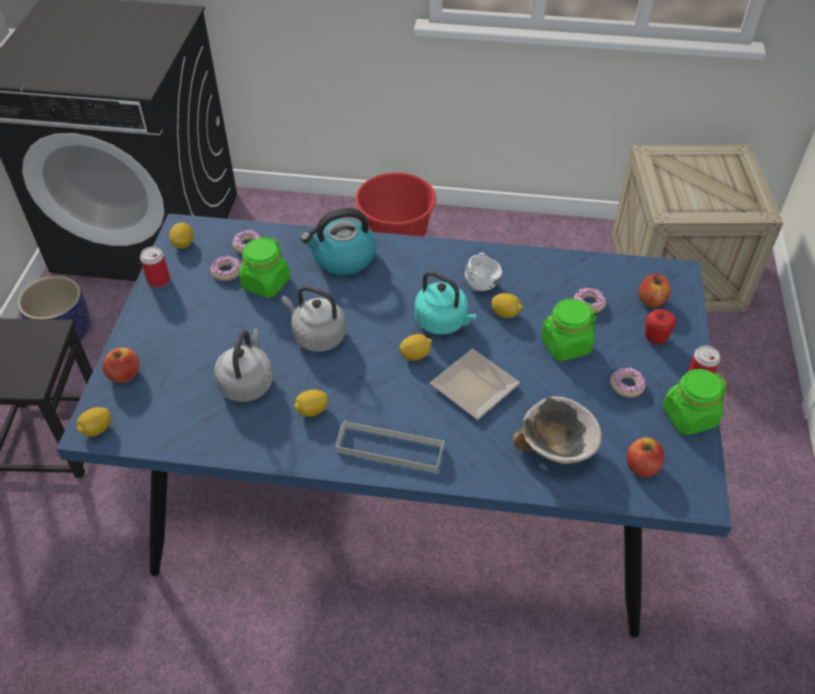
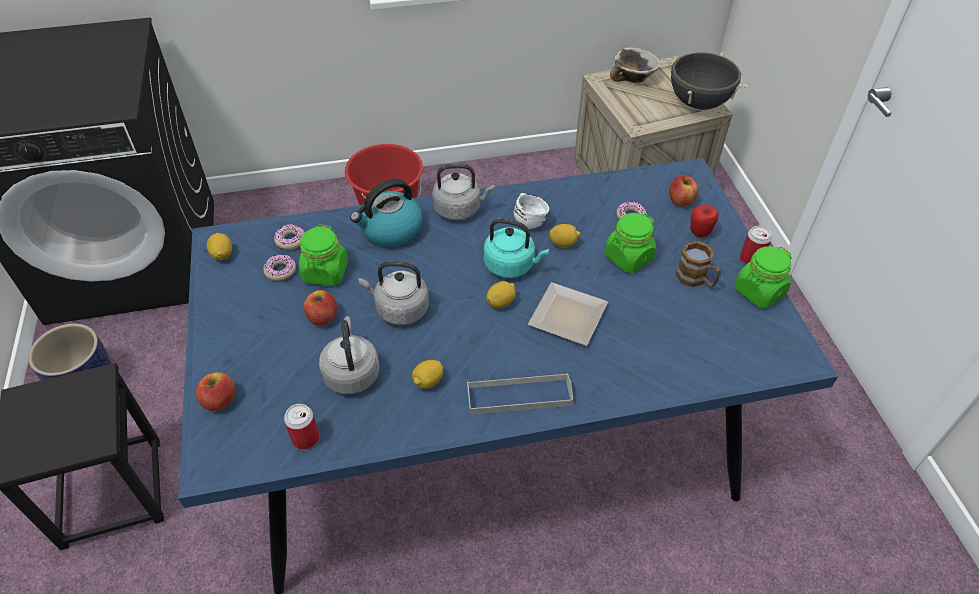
camera: 20 degrees left, 0 degrees up
lemon [77,407,111,436] -> none
can [140,247,170,288] -> can moved to [284,404,319,449]
bowl [513,396,602,464] -> bowl moved to [610,48,661,83]
donut [610,367,646,398] -> mug [676,241,721,287]
apple [627,437,664,477] -> apple moved to [304,290,337,326]
none -> grey kettle [432,164,495,220]
none -> black cooking pot [667,52,747,110]

